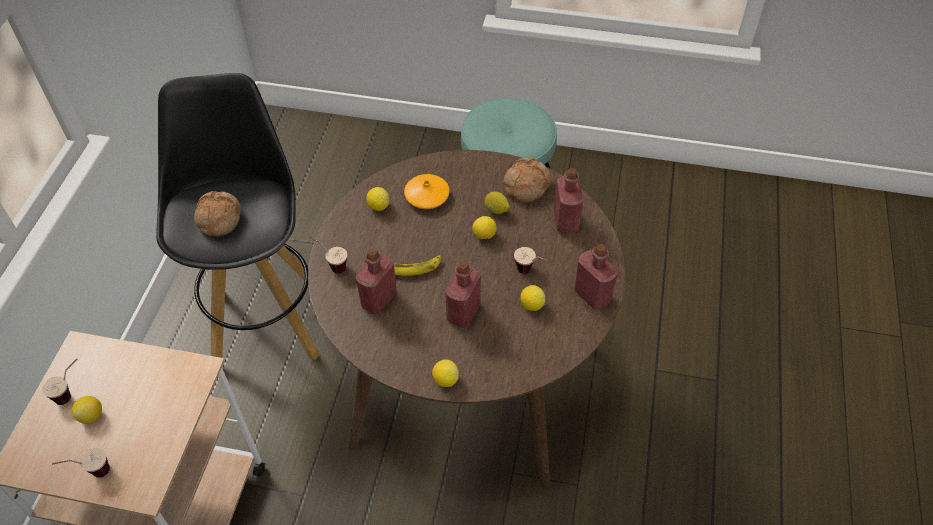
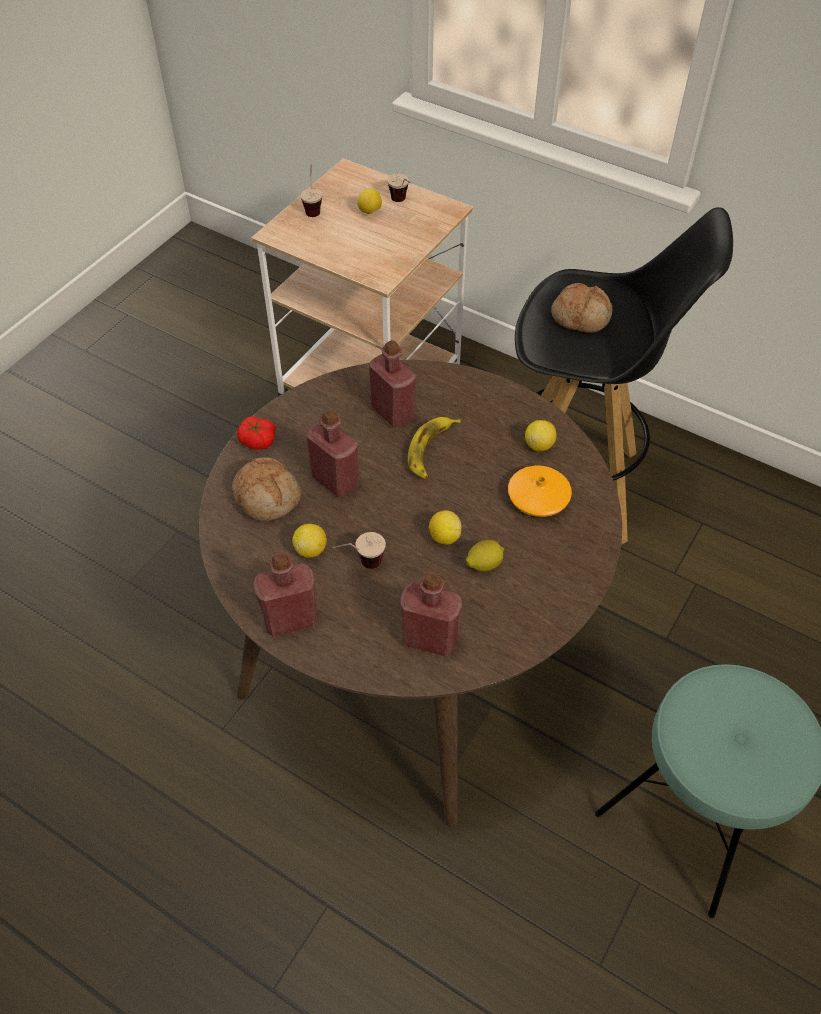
camera: 110 degrees right, 0 degrees up
cup [309,236,347,274] -> none
lemon [432,359,459,387] -> tomato [237,416,276,450]
bread [504,158,551,202] -> bread moved to [232,457,301,521]

